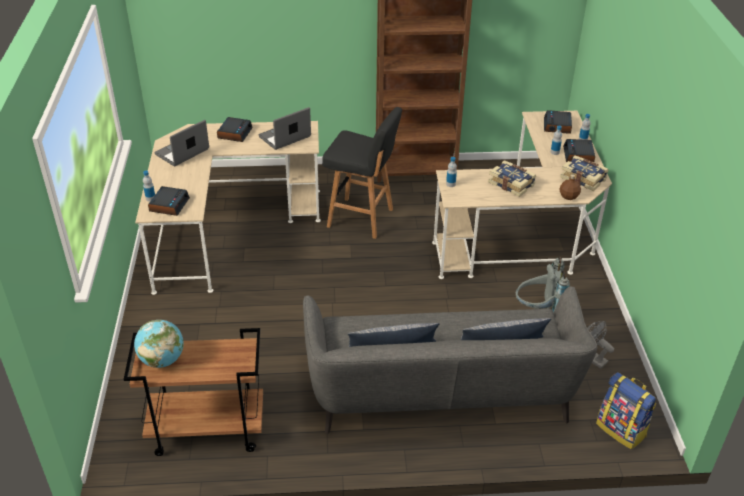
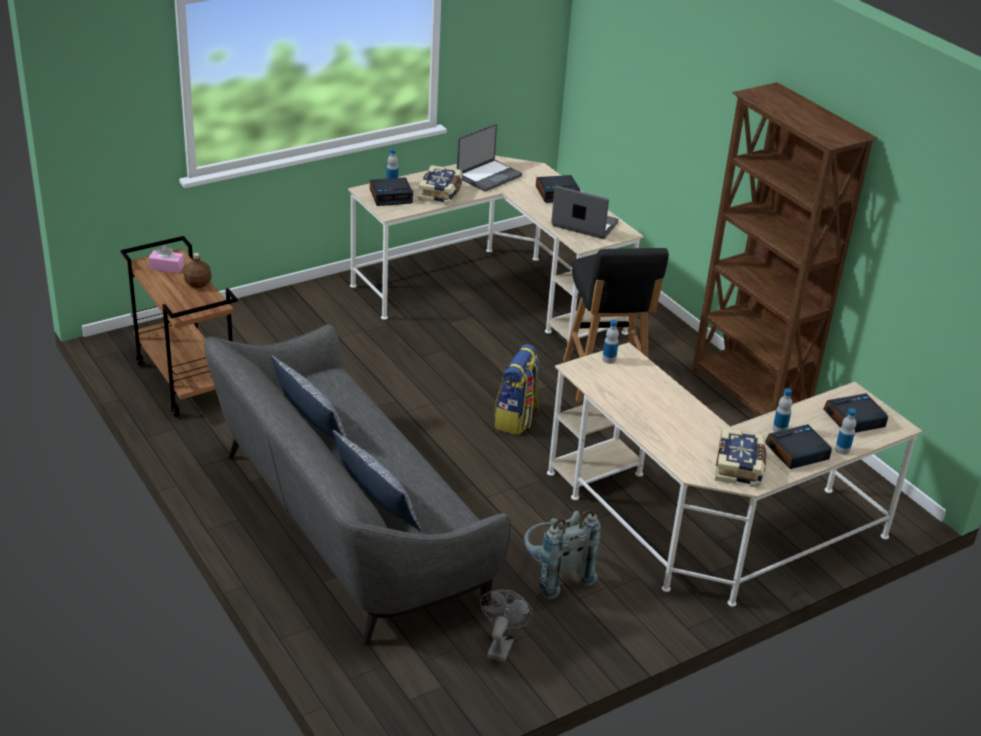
camera: 60 degrees right, 5 degrees down
globe [134,320,184,368] -> pink tissue box [148,245,184,273]
laptop [154,120,209,166] -> laptop turned 120 degrees clockwise [457,124,522,192]
book [488,160,536,197] -> book moved to [418,165,463,205]
brown bottle [560,174,581,200] -> brown bottle moved to [184,253,212,288]
backpack [596,372,656,449] -> backpack moved to [494,344,539,435]

